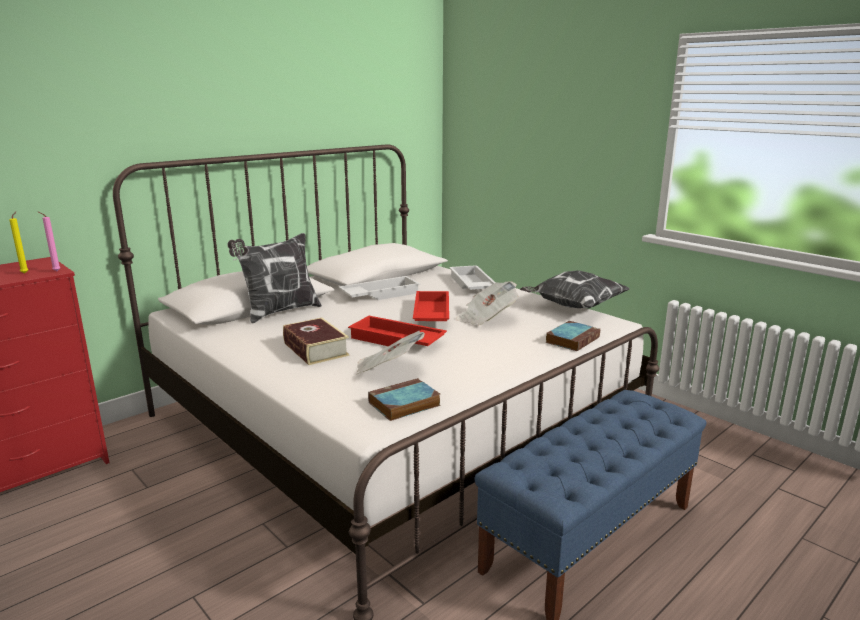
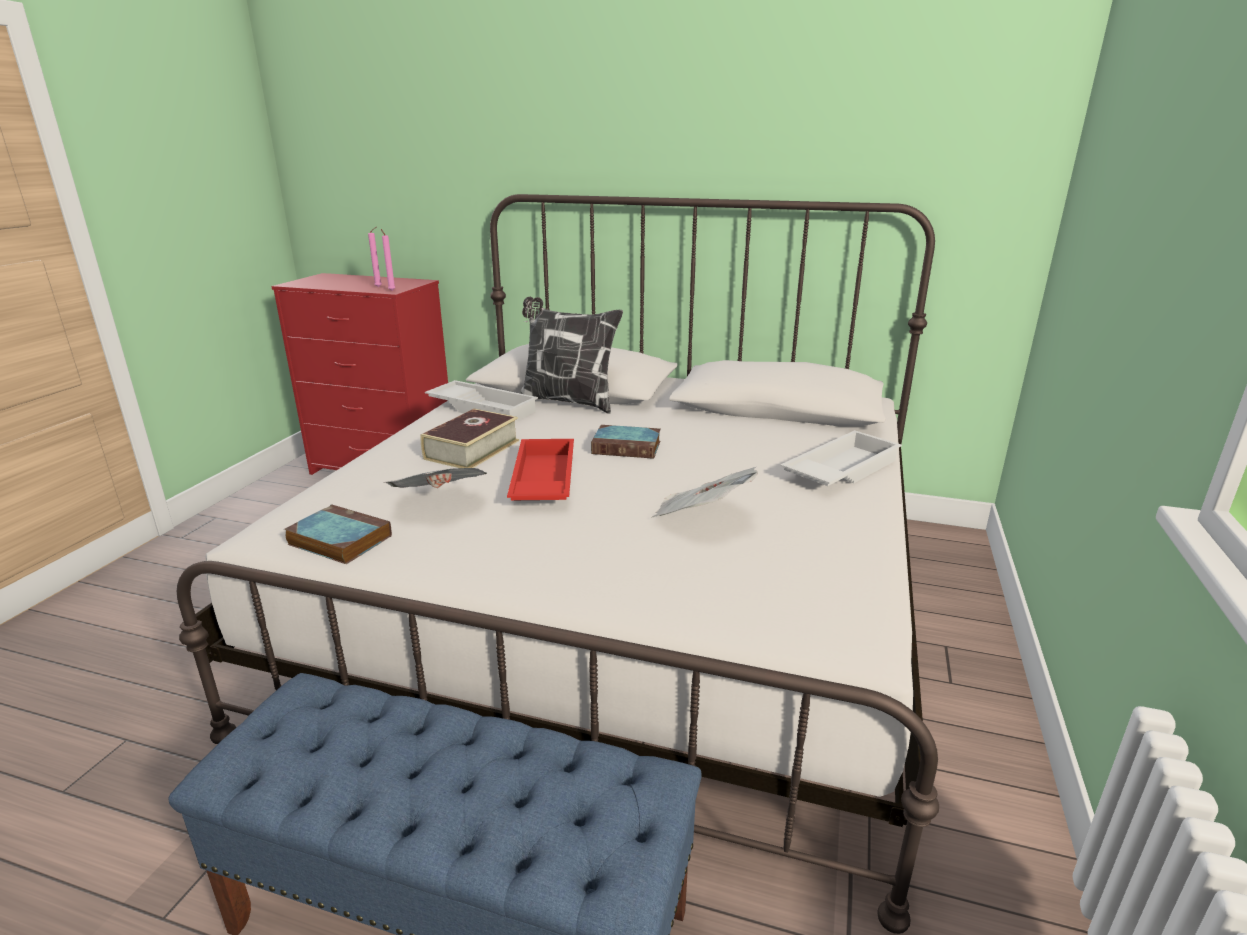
camera: 60 degrees right, 5 degrees up
yellow candle [9,212,29,273] -> pink candle [368,227,382,287]
white tray [338,276,420,300] -> white tray moved to [425,380,538,422]
red tray [413,291,449,321] -> none
pillow [520,270,629,308] -> none
book [546,321,600,351] -> book moved to [591,425,661,459]

